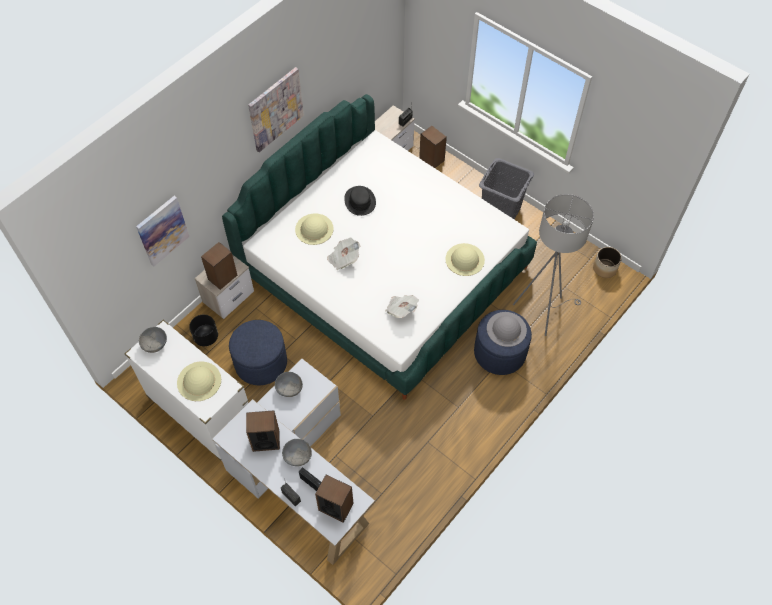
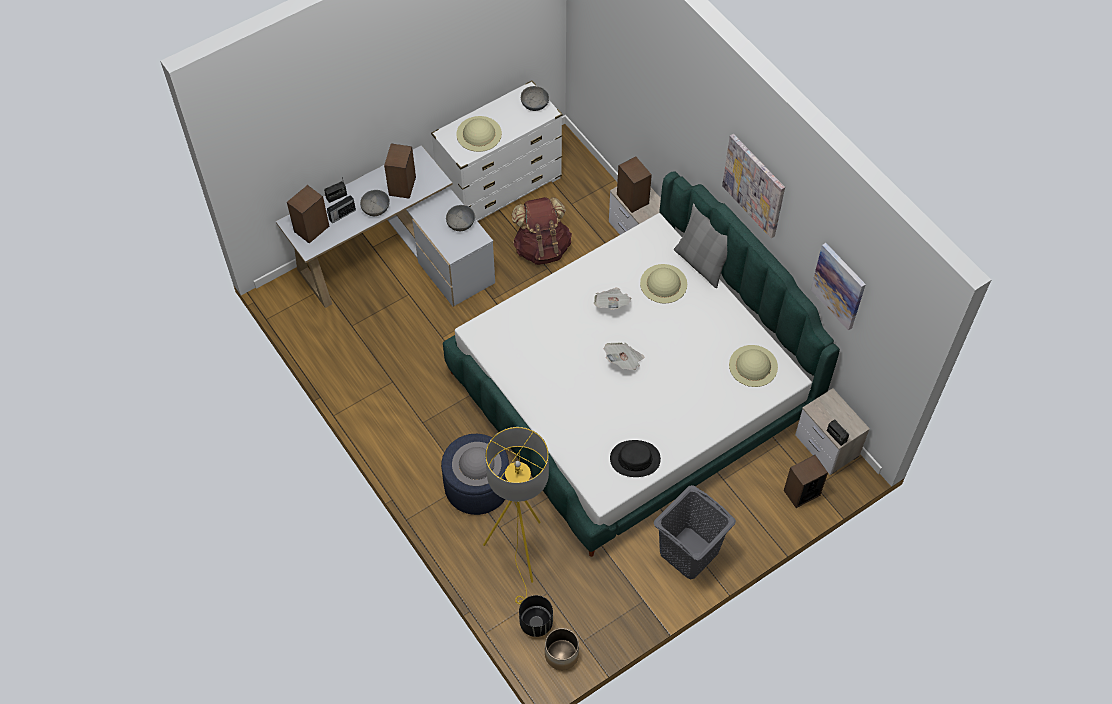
camera: 105 degrees right, 0 degrees up
picture [136,196,189,266] -> picture moved to [811,243,866,331]
black planter [189,315,218,346] -> black planter moved to [519,595,553,637]
blue ottoman [229,320,287,385] -> brown backpack [512,197,572,265]
black hat [344,186,376,216] -> black hat moved to [610,440,661,477]
newspaper [385,295,419,318] -> newspaper moved to [604,343,645,370]
beige hat [445,243,485,276] -> beige hat moved to [729,345,778,387]
grey floor lamp [513,194,594,336] -> yellow floor lamp [483,427,549,604]
none -> grey pillow [674,203,727,288]

